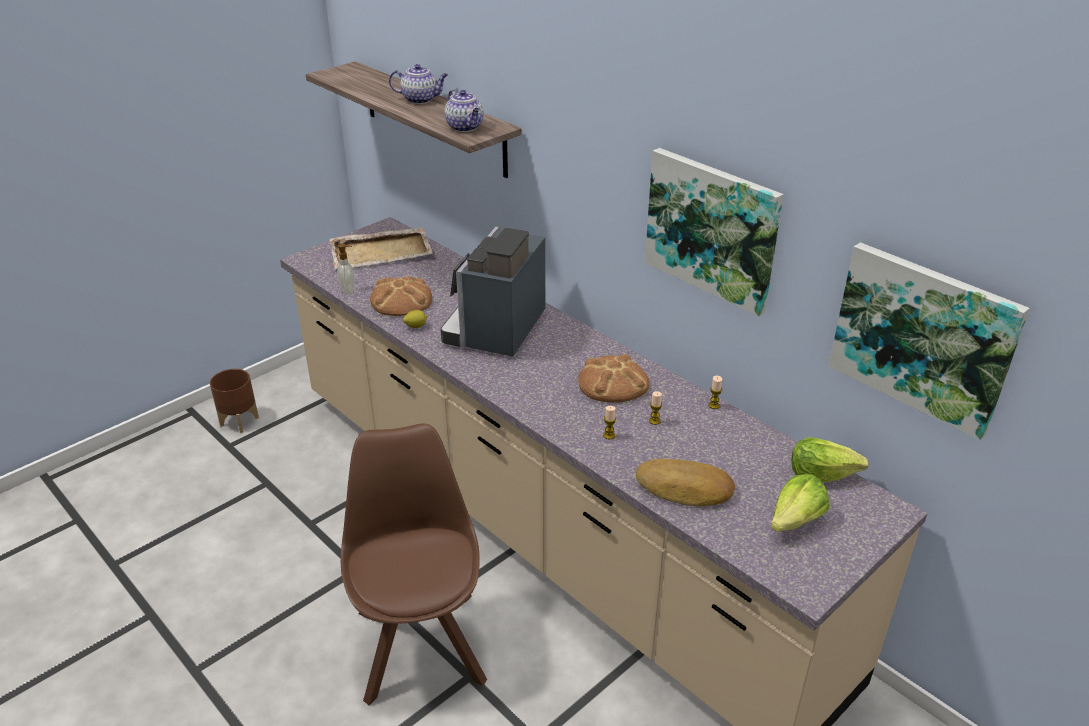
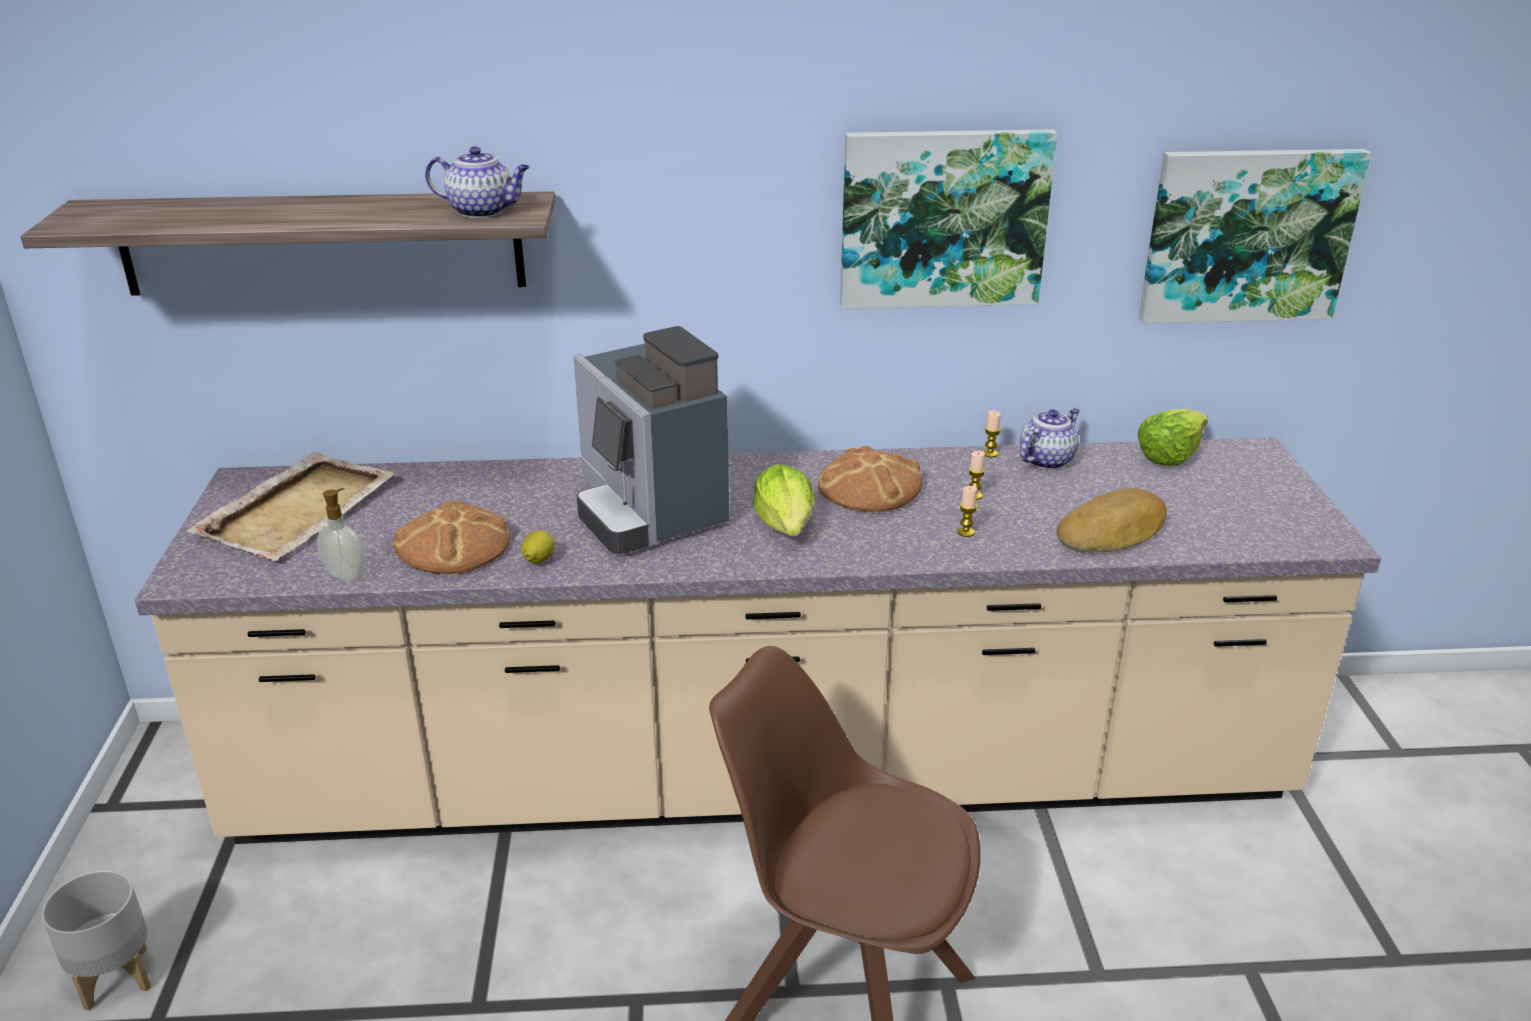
camera: 50 degrees left, 5 degrees down
brown planter [210,369,259,433] -> grey planter [42,870,151,1011]
teapot [389,64,448,104] -> teapot moved to [1020,408,1080,470]
lettuce [771,474,829,532] -> lettuce moved to [753,464,815,536]

